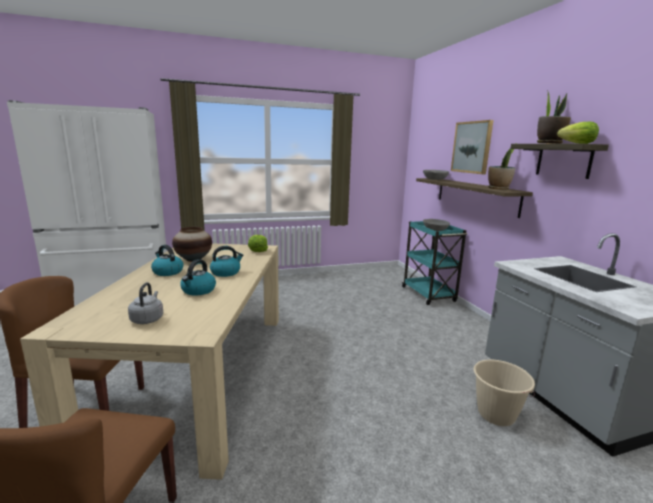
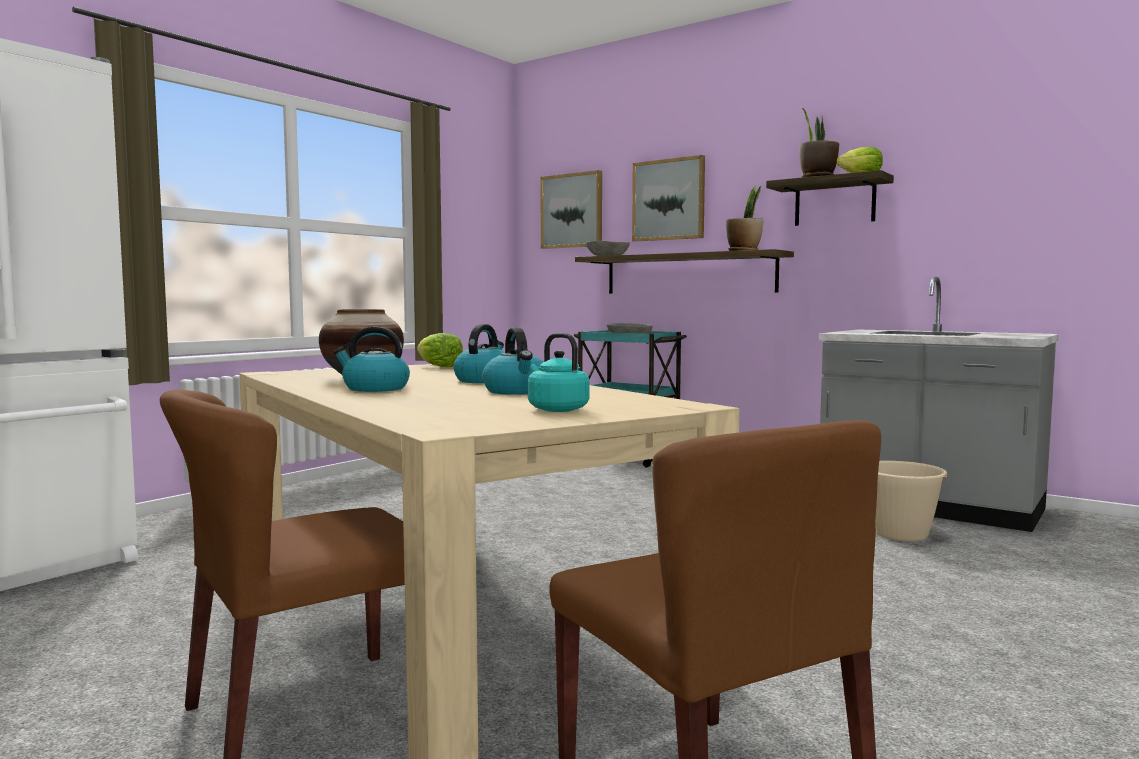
camera: 35 degrees left, 10 degrees down
grey kettle [128,282,164,324] -> turquoise kettle [528,333,590,412]
none -> picture [540,170,602,249]

